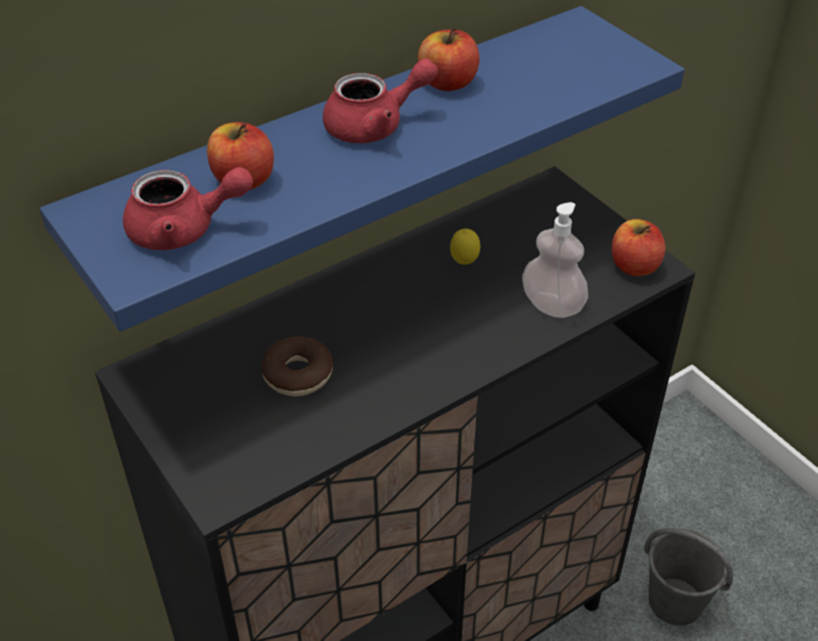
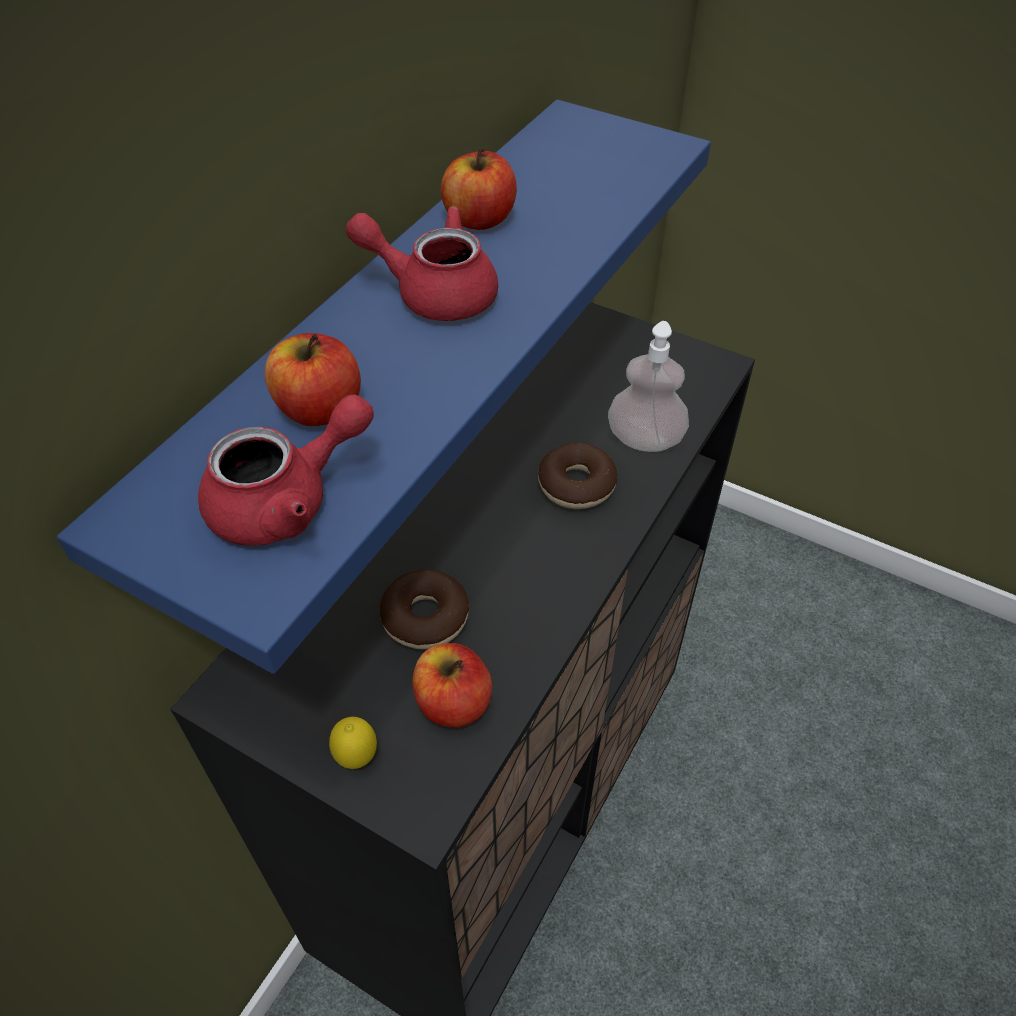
camera: 25 degrees left, 5 degrees up
red teapot [323,59,438,143] -> red teapot turned 120 degrees counterclockwise [346,206,498,321]
lemon [450,229,480,265] -> lemon moved to [329,717,377,769]
apple [612,219,666,276] -> apple moved to [412,643,492,727]
grey bucket [644,528,733,626] -> none
none -> donut [538,443,618,509]

